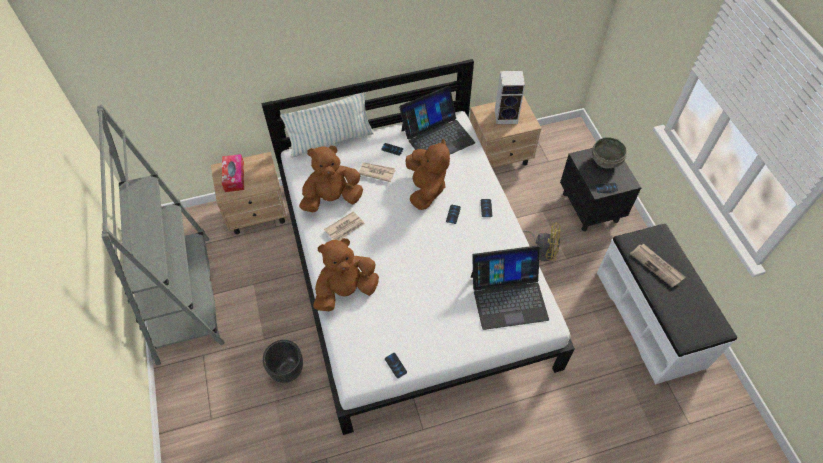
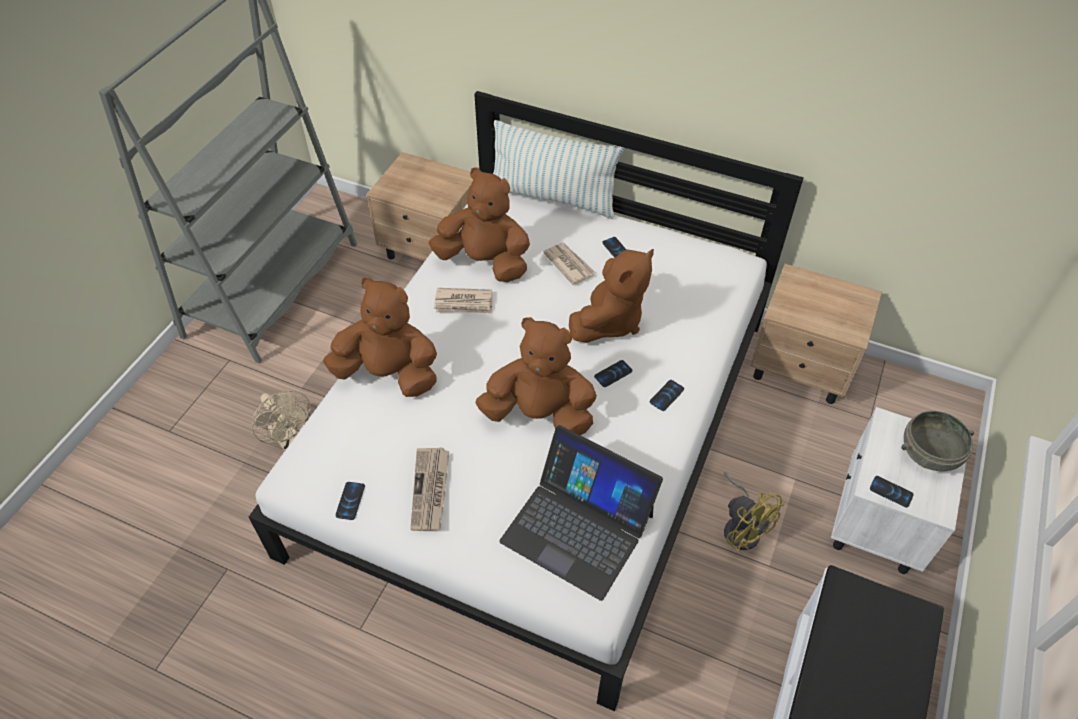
camera: 40 degrees right, 5 degrees down
tissue box [222,154,244,192] -> none
black planter [263,340,303,383] -> beige fan [252,390,311,451]
laptop [399,86,475,154] -> none
speaker [495,71,525,124] -> none
black nightstand [560,148,641,231] -> white nightstand [831,407,966,574]
newspaper [630,244,685,288] -> newspaper moved to [410,447,449,531]
none -> brown plush toy [475,317,597,435]

